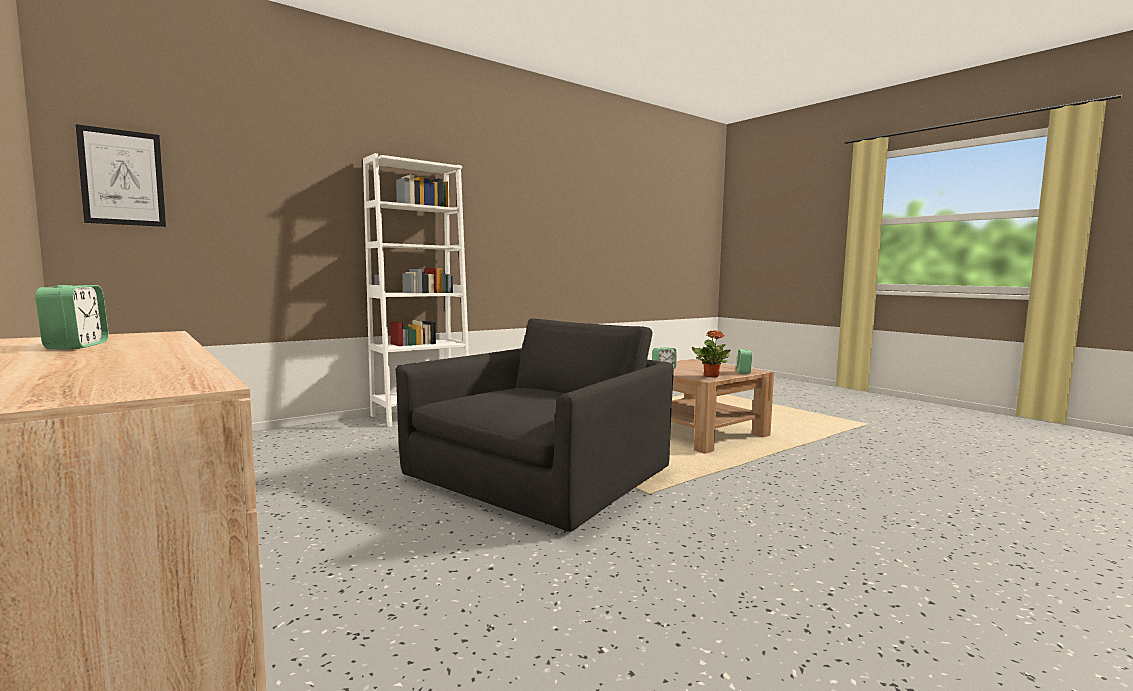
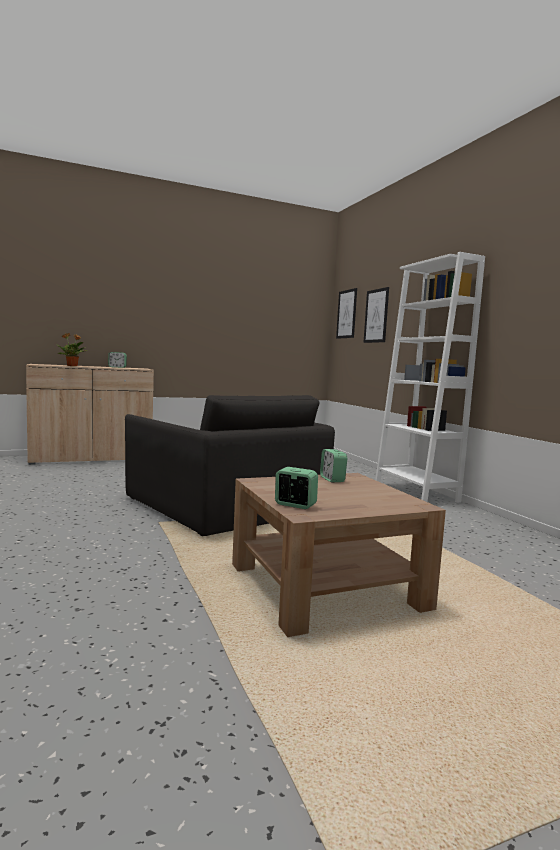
camera: 105 degrees right, 0 degrees up
potted plant [692,330,731,378] -> potted plant moved to [57,333,88,366]
none -> picture [364,287,389,343]

